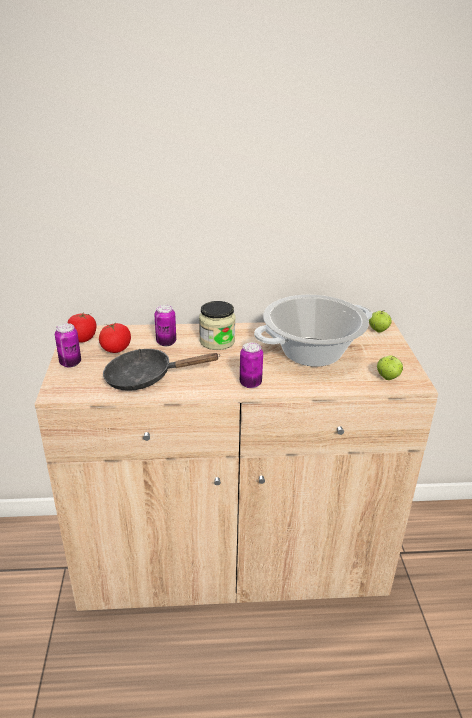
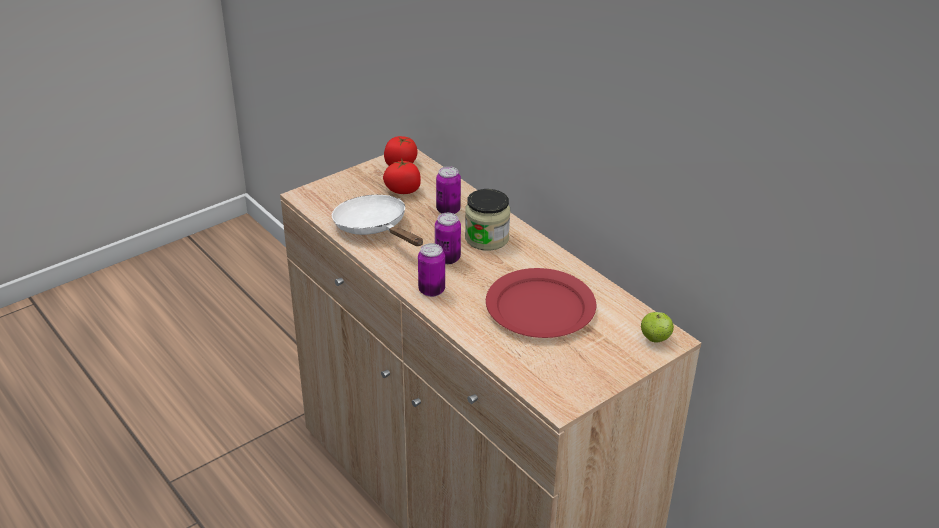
camera: 55 degrees right, 5 degrees up
can [55,323,81,368] -> can moved to [435,213,461,264]
black frying pan [103,349,220,391] -> white frying pan [332,195,423,246]
cooking pot [254,295,372,367] -> red plate [486,268,596,338]
apple [377,355,403,380] -> none

